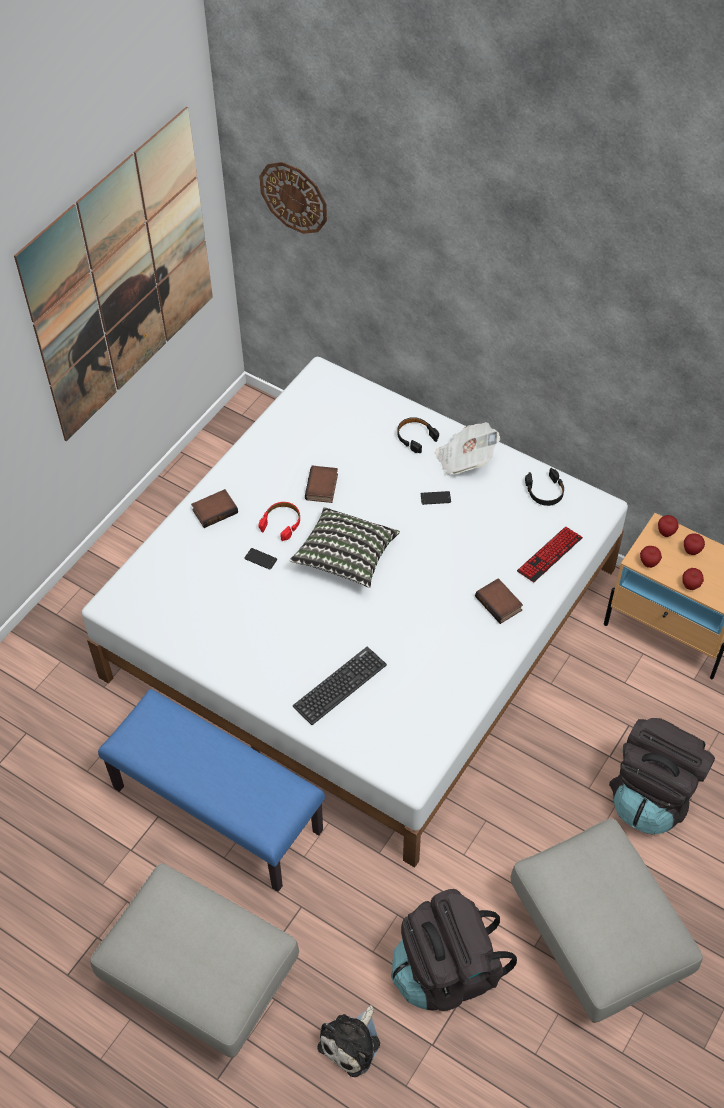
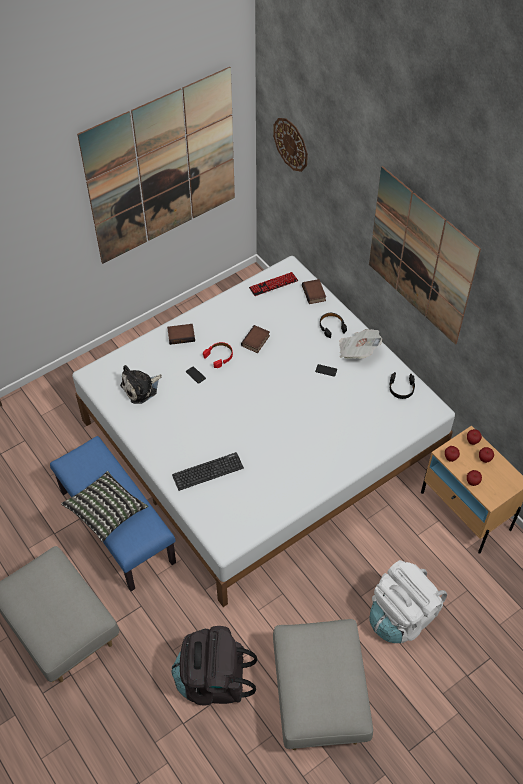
camera: 20 degrees right, 0 degrees up
pillow [290,507,400,588] -> pillow moved to [61,471,148,542]
plush toy [318,1005,380,1077] -> plush toy moved to [120,365,162,404]
book [475,578,523,624] -> book moved to [302,279,326,304]
keyboard [517,527,583,582] -> keyboard moved to [249,272,298,296]
black backpack [609,718,715,834] -> white backpack [369,560,447,643]
none -> picture [369,166,481,345]

